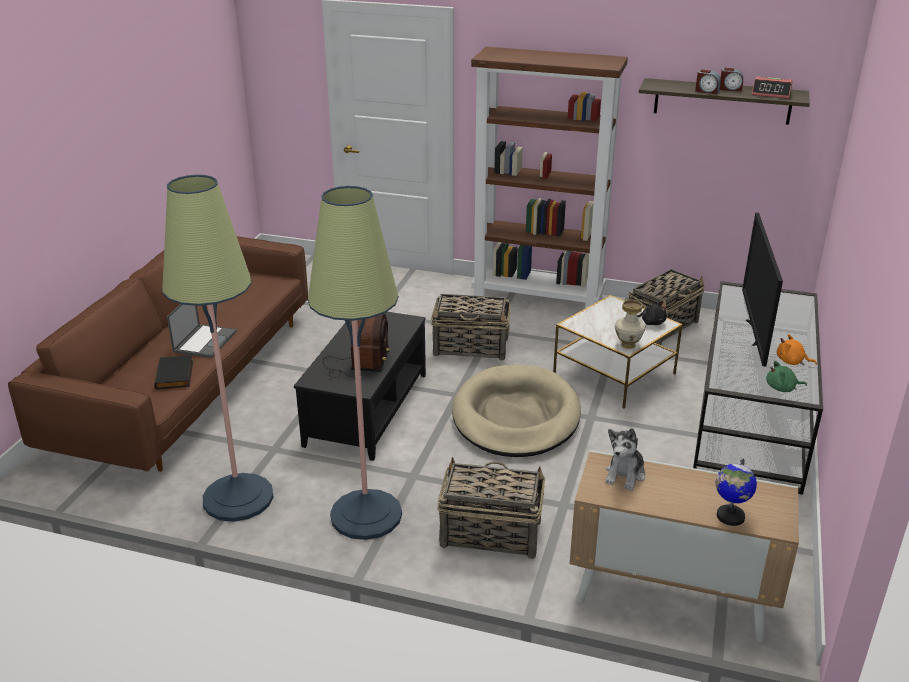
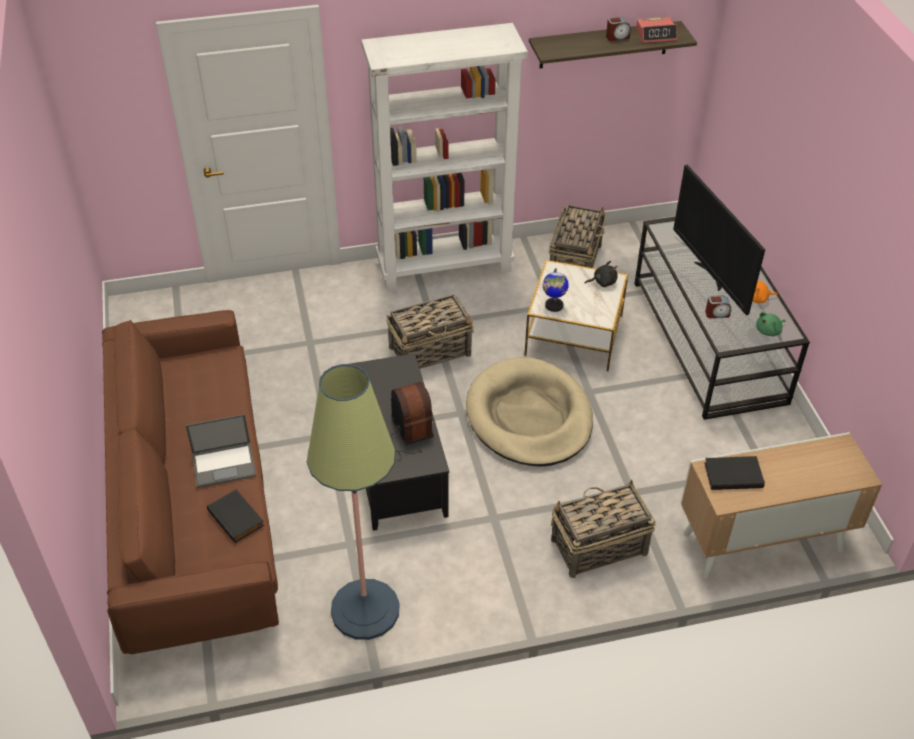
camera: 30 degrees left, 15 degrees up
laptop [167,304,237,358] -> laptop turned 90 degrees clockwise [185,414,256,488]
floor lamp [308,186,402,540] -> none
brown bookcase [471,47,628,308] -> white bookcase [361,23,528,290]
plush toy [605,428,646,491] -> black book [704,456,765,490]
vase [615,300,646,349] -> none
alarm clock [695,70,721,94] -> alarm clock moved to [705,295,731,318]
globe [716,458,757,526] -> globe moved to [543,268,569,312]

